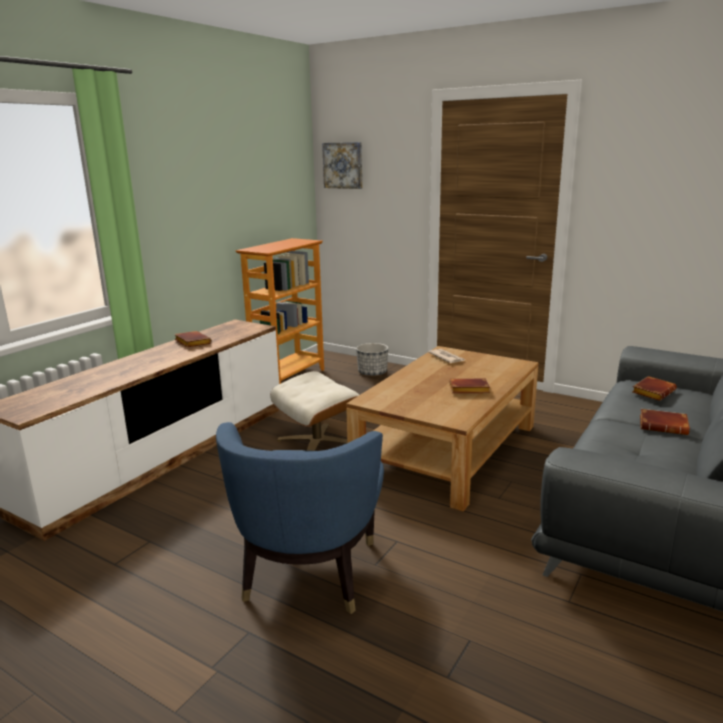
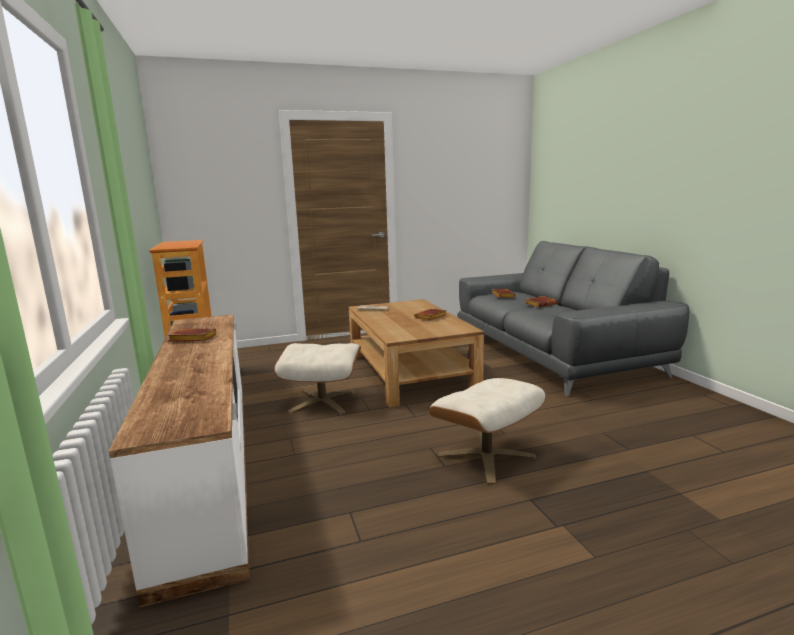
camera: 50 degrees left, 5 degrees down
blue armchair [216,422,384,614] -> beige ottoman [429,378,545,484]
picture [322,142,362,189] -> none
planter [356,343,388,376] -> none

